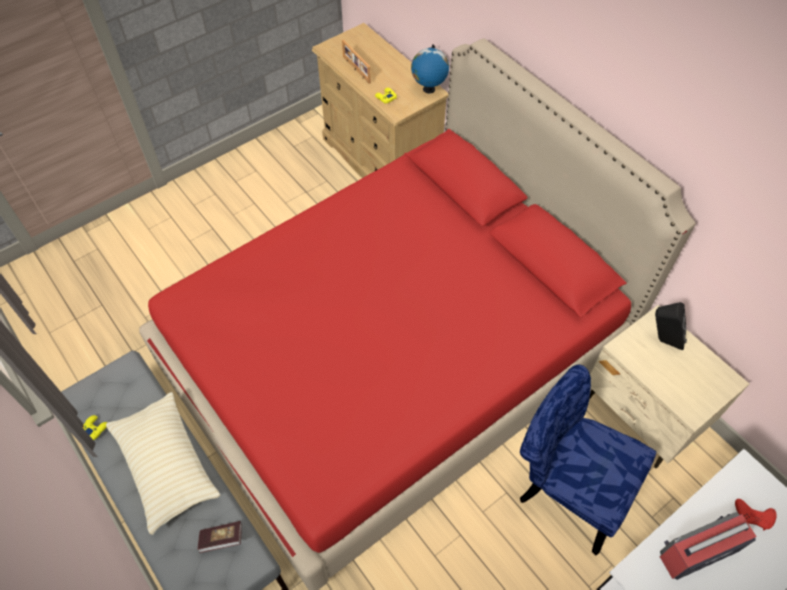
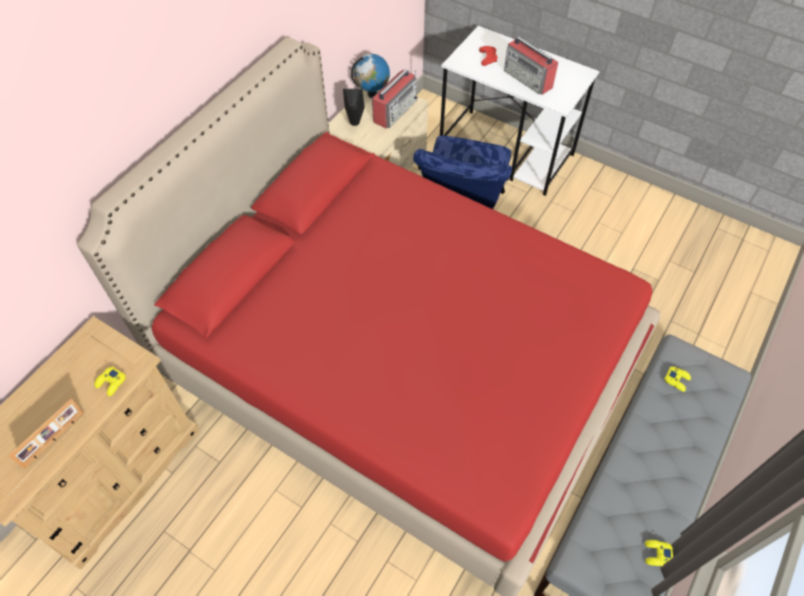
camera: 110 degrees left, 0 degrees up
beige pillow [106,392,220,535] -> none
book [197,521,242,553] -> yellow game controller [665,367,691,392]
globe [411,44,449,93] -> globe moved to [351,54,390,98]
none -> radio [372,69,418,129]

